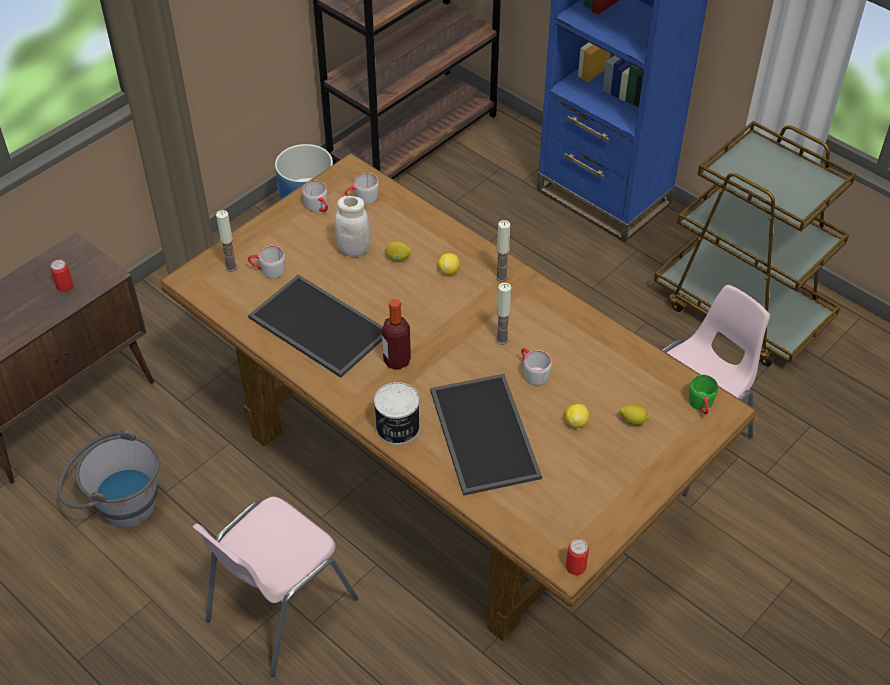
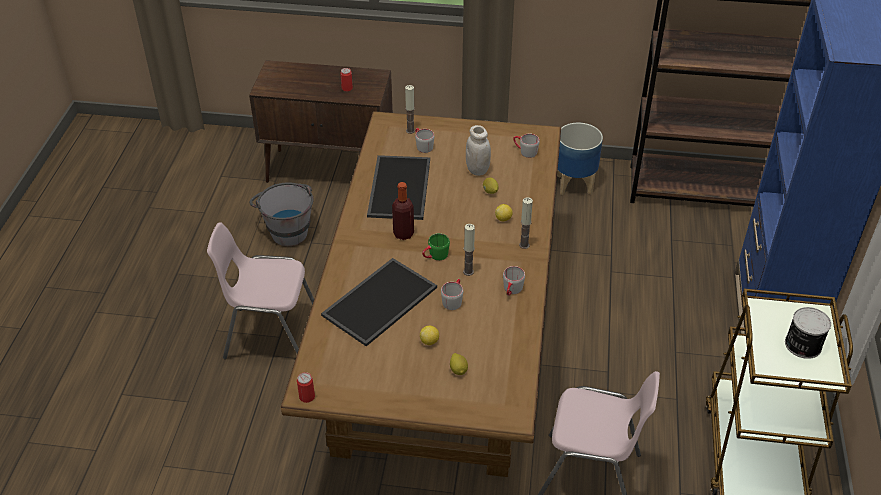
camera: 55 degrees right, 5 degrees down
grey mug [302,181,328,212] -> grey mug moved to [503,266,525,296]
can [374,382,420,445] -> can moved to [785,307,831,359]
green mug [689,375,718,415] -> green mug moved to [422,233,450,260]

